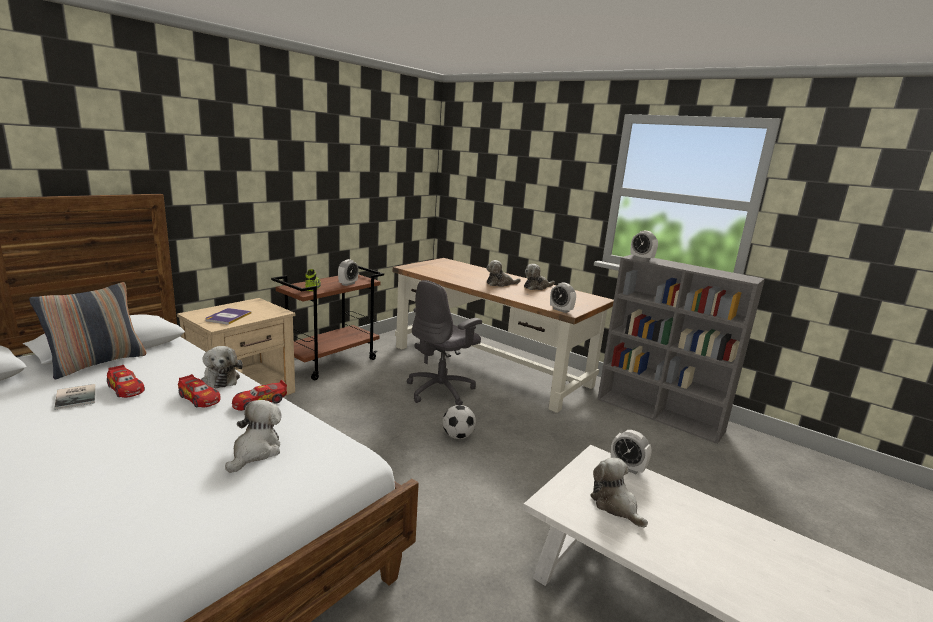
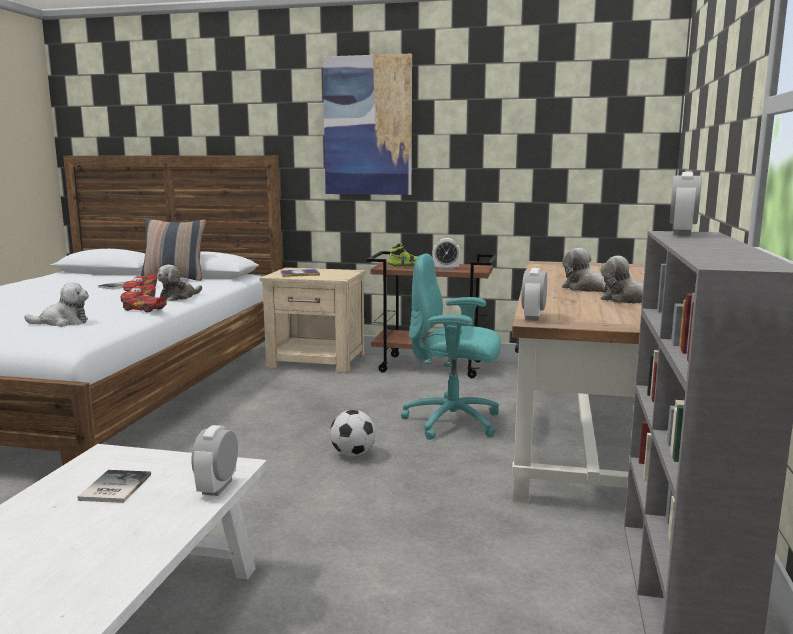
camera: 65 degrees right, 5 degrees down
grey office chair [407,280,482,405] -> turquoise office chair [401,254,501,440]
plush toy [590,458,648,528] -> book [78,470,151,503]
none -> picture [323,54,412,195]

